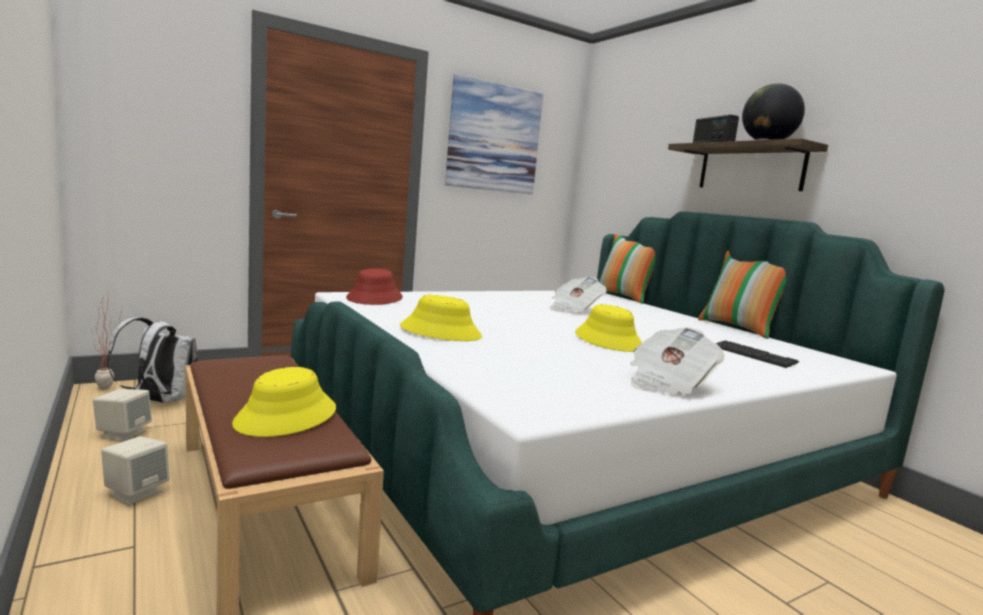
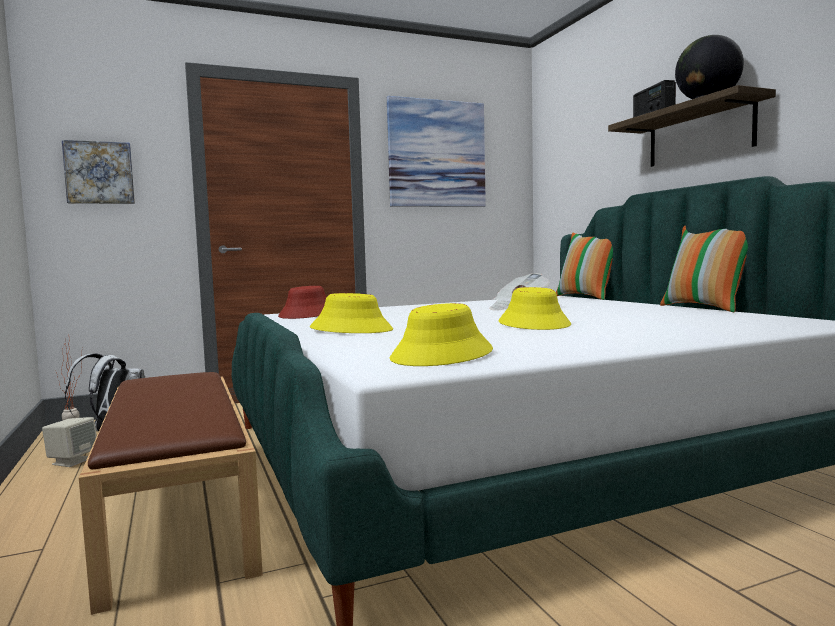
camera: 10 degrees right, 5 degrees down
beige speaker [101,436,170,505] -> none
yellow hat [232,367,336,437] -> yellow hat moved to [390,303,493,366]
newspaper [630,328,724,394] -> none
keyboard [715,340,799,368] -> none
none -> picture [62,140,135,204]

